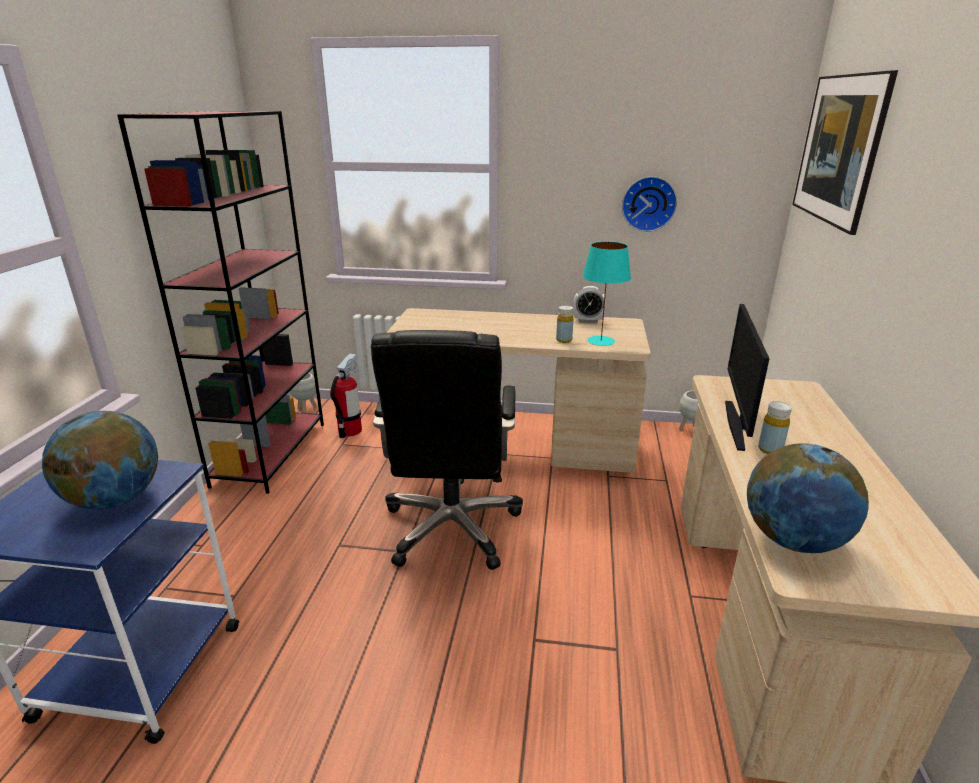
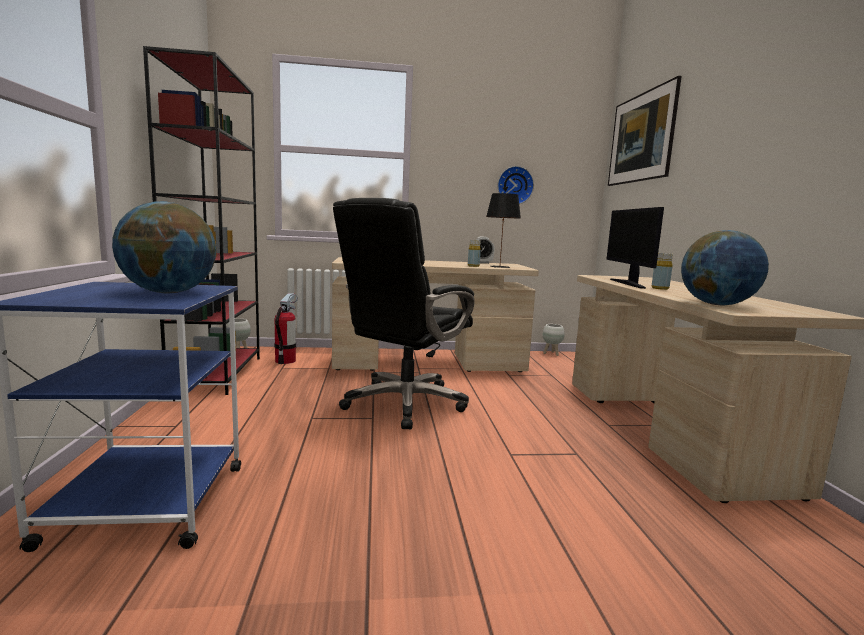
camera: 15 degrees left, 15 degrees down
black office chair [371,330,523,570] -> black office chair turned 45 degrees clockwise [333,198,475,429]
turquoise table lamp [582,241,631,346] -> black table lamp [486,193,521,268]

